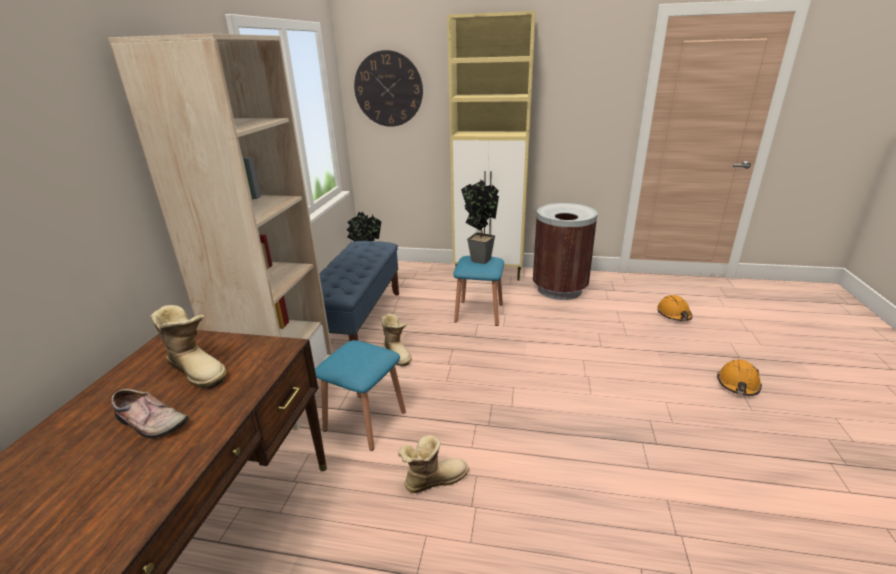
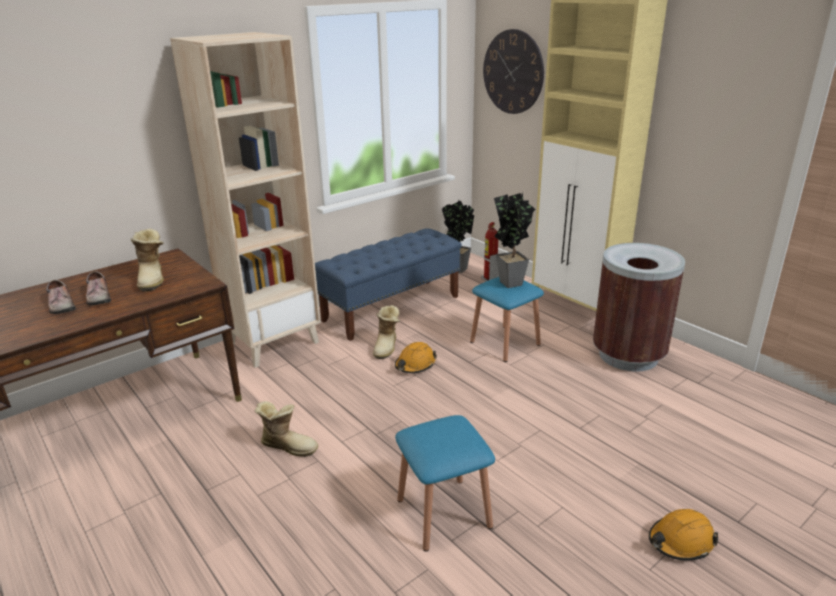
camera: 40 degrees right, 0 degrees up
blue stool [315,340,406,451] -> blue stool moved to [395,415,495,552]
orange hard hat [657,295,692,321] -> orange hard hat moved to [395,342,437,373]
none -> shoe [46,280,76,314]
none -> fire extinguisher [481,222,499,281]

